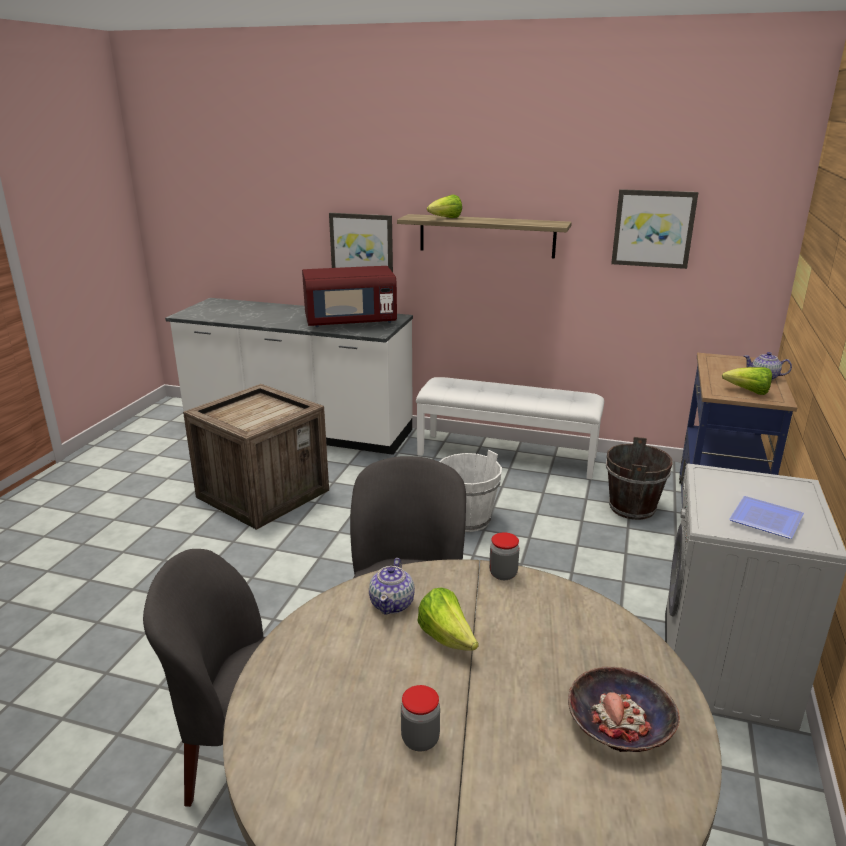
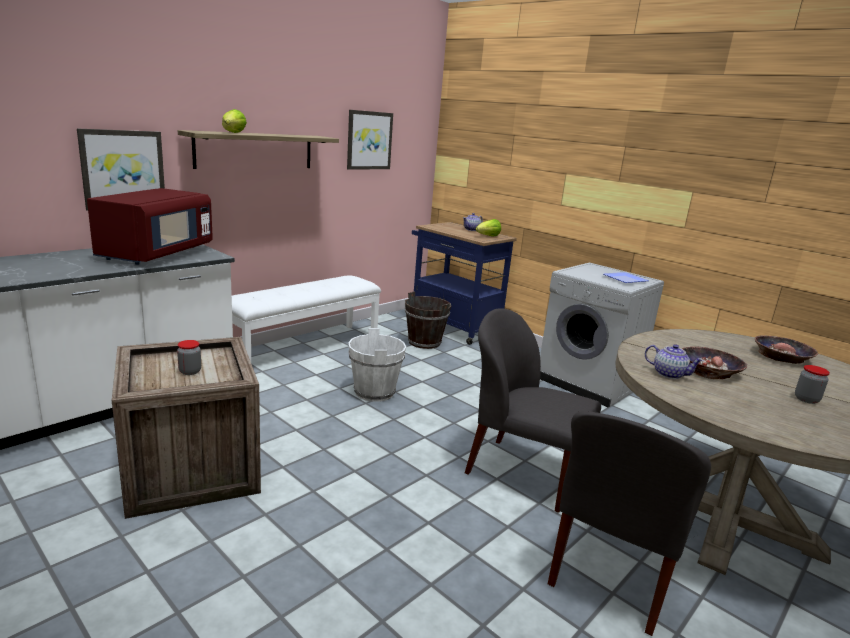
camera: 65 degrees left, 5 degrees down
lettuce [417,587,479,651] -> bowl [682,346,747,379]
jar [489,532,519,580] -> jar moved to [177,340,201,375]

